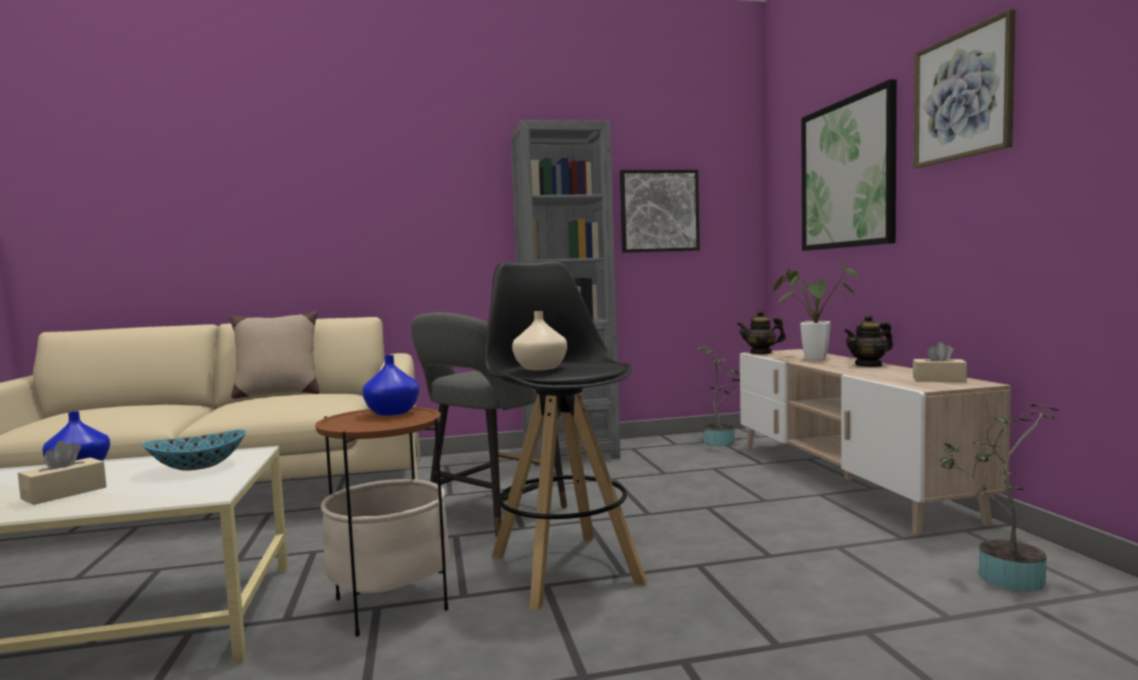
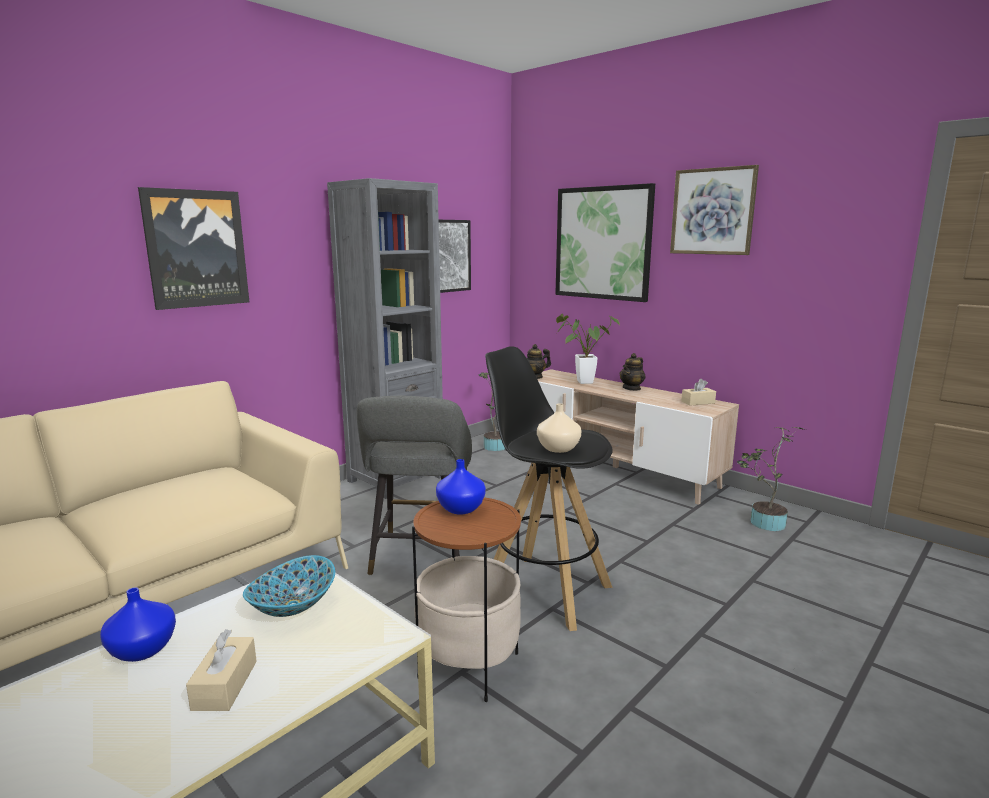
camera: 35 degrees left, 10 degrees up
beige pillow [230,311,320,399] -> none
none -> picture [138,187,249,310]

